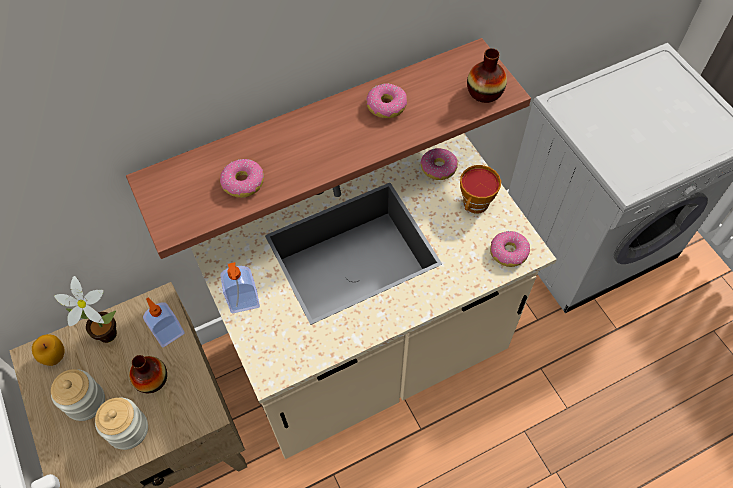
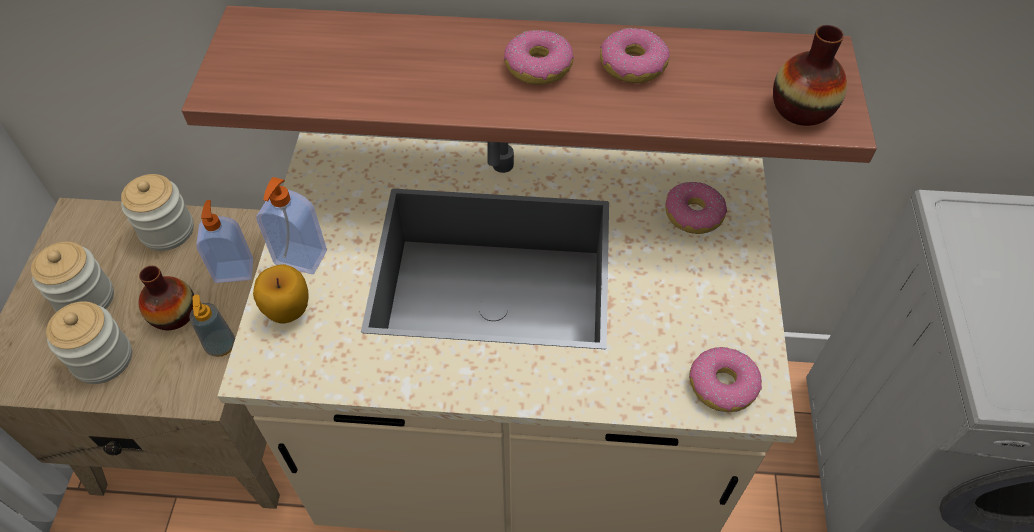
camera: 30 degrees right, 5 degrees down
apple [32,334,65,366] -> apple moved to [253,264,309,324]
potted plant [54,276,117,343] -> jar [121,174,194,251]
donut [220,159,264,198] -> donut moved to [504,30,574,85]
cup [460,165,501,214] -> none
none -> soap dispenser [189,295,235,357]

